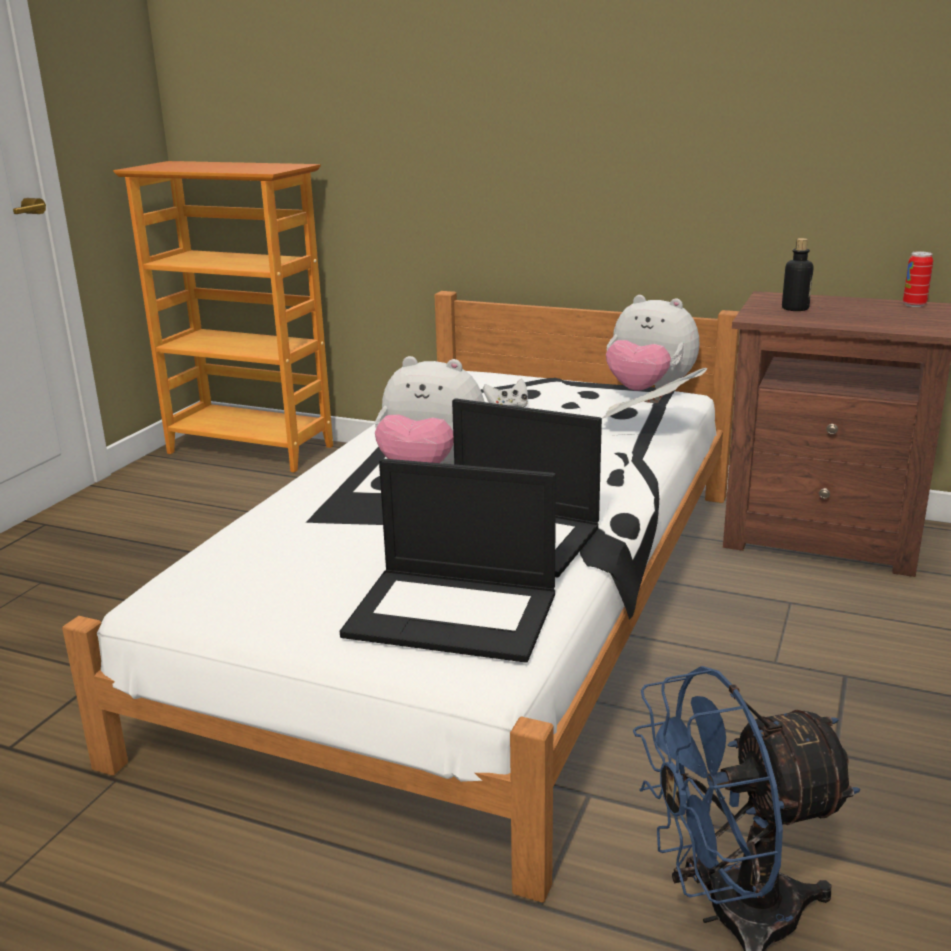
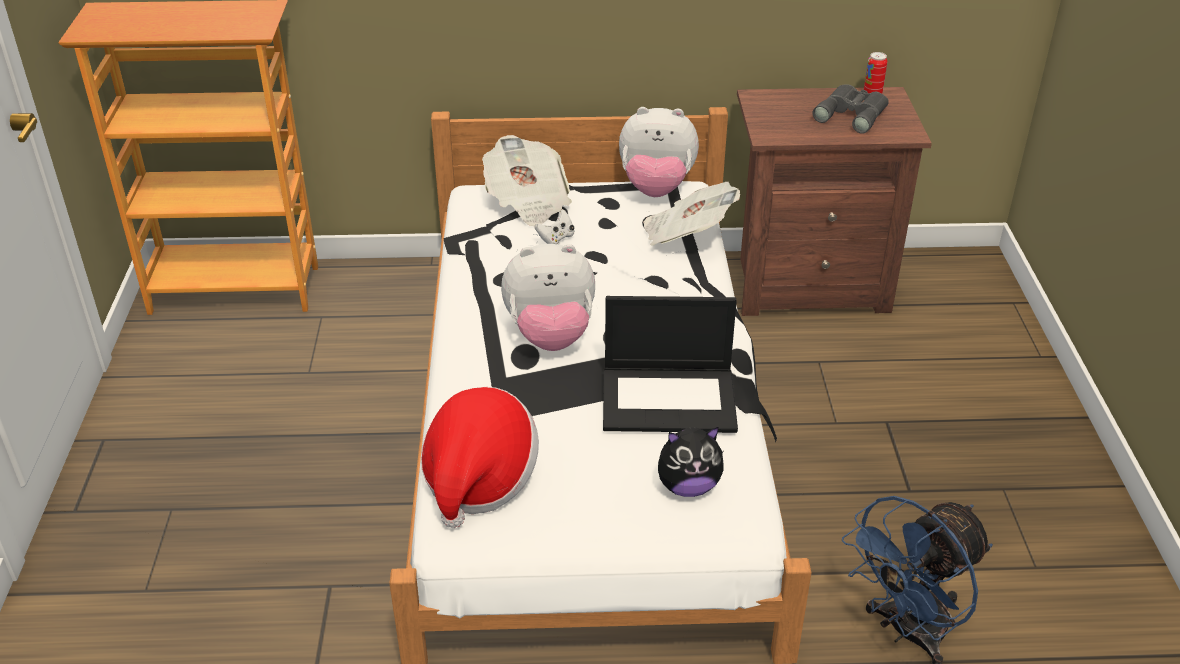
camera: 25 degrees left, 15 degrees up
laptop [340,458,556,663] -> plush toy [658,427,724,497]
bottle [782,238,813,311] -> none
none -> hat [421,387,539,528]
none -> newspaper [482,135,572,226]
none -> grey binoculars [813,84,889,134]

